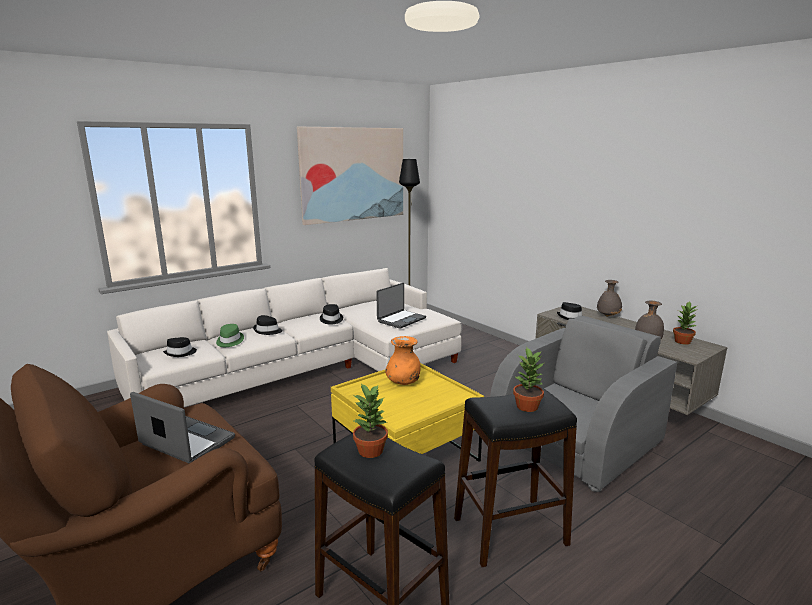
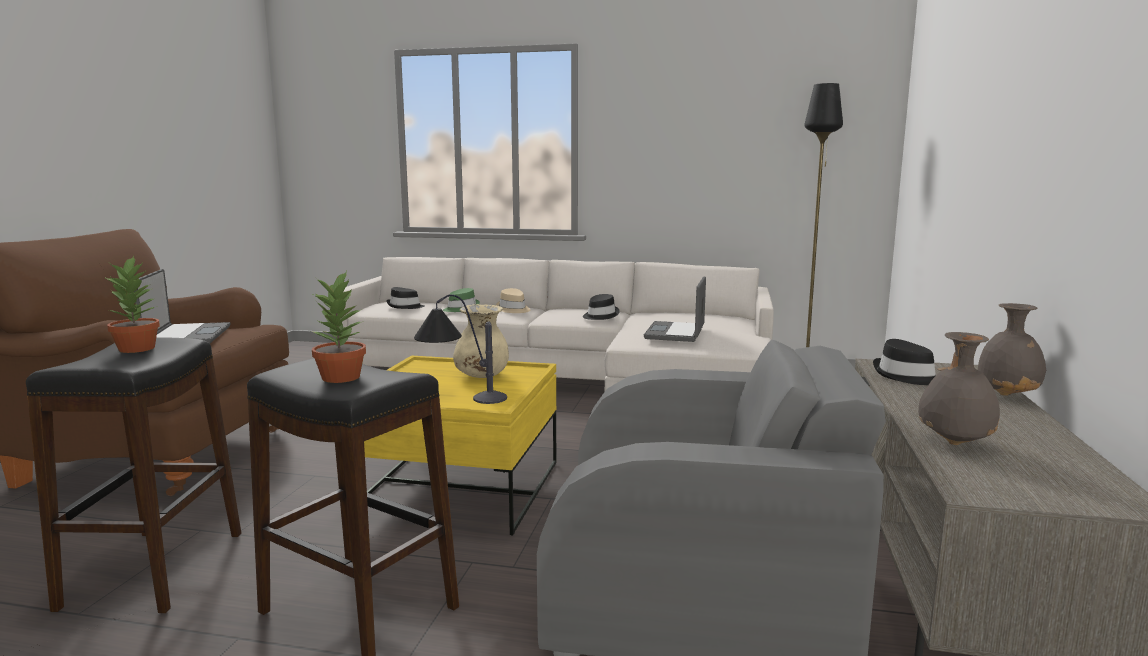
camera: 50 degrees right, 5 degrees down
black hat [253,315,283,335] -> beige hat [496,288,530,313]
picture [297,127,403,225] -> none
laptop [376,283,426,329] -> laptop turned 105 degrees clockwise [644,277,706,342]
orange vase [385,336,421,385] -> beige vase [453,304,509,378]
potted plant [673,301,698,345] -> none
none -> table lamp [414,295,507,404]

